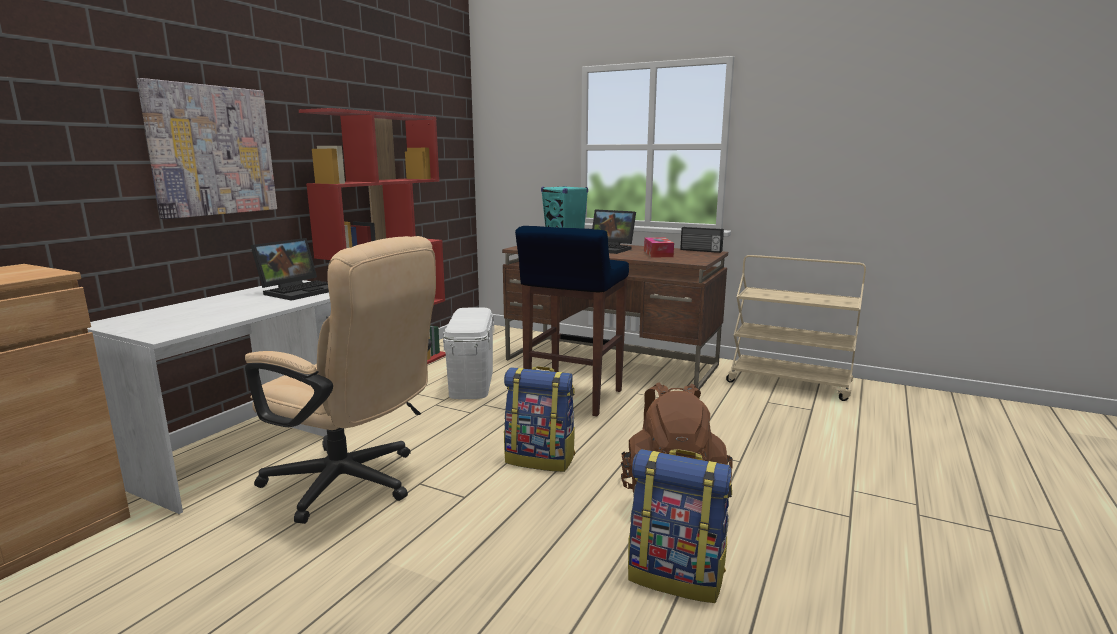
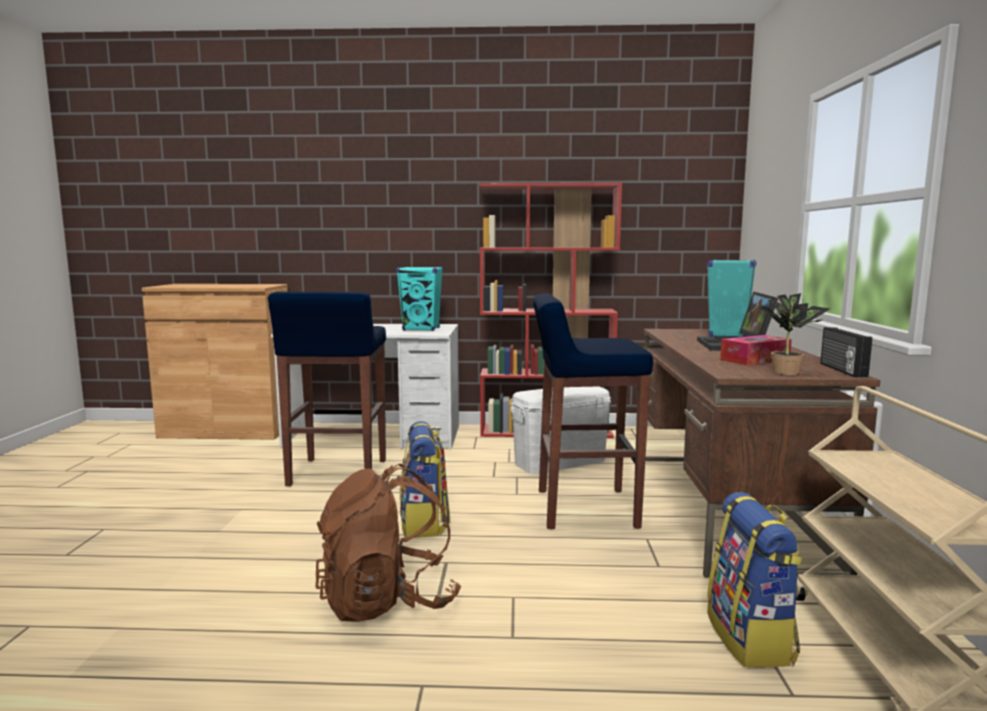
camera: 65 degrees right, 5 degrees down
picture [137,78,277,219] -> none
beige office chair [245,236,436,524] -> blue stool [268,292,386,487]
laptop [251,238,329,301] -> turquoise speaker [396,266,443,331]
backpack [628,449,732,603] -> backpack moved to [707,492,803,667]
none -> potted plant [760,293,830,375]

